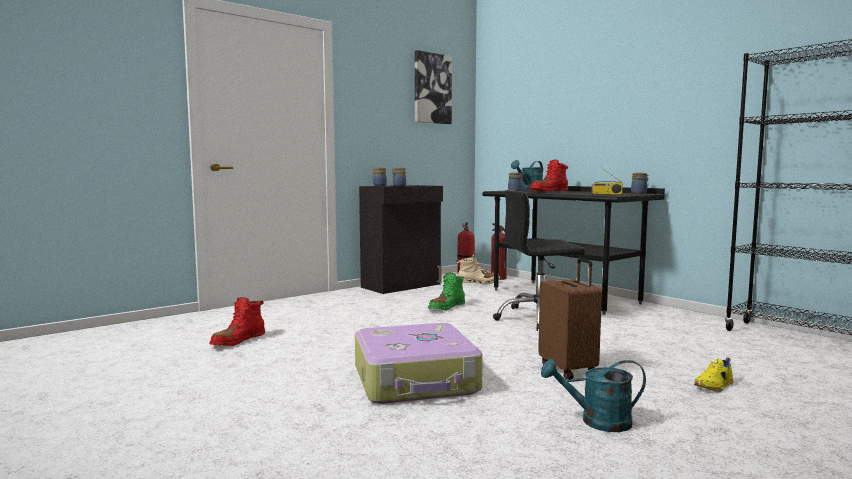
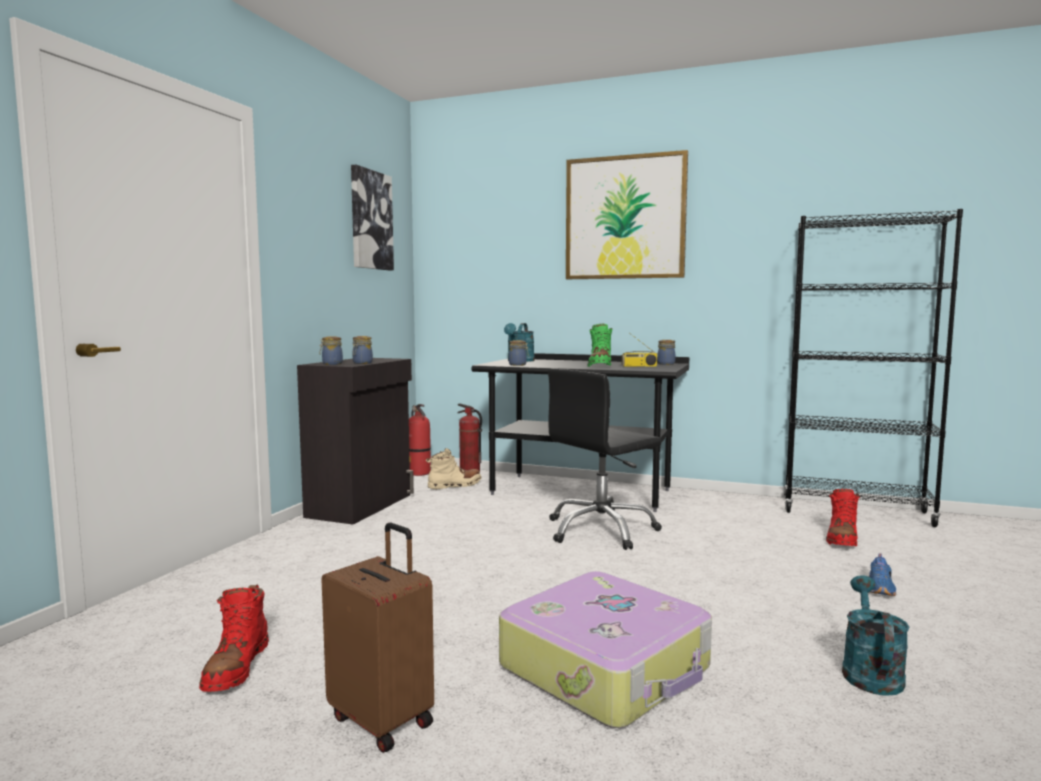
camera: 30 degrees left, 0 degrees up
green boot [428,272,465,311] -> green boot moved to [588,324,612,367]
red boot [530,160,568,192] -> red boot moved to [826,489,860,546]
brown suitcase [538,258,602,380] -> brown suitcase moved to [321,523,434,753]
turquoise watering can [541,359,646,432] -> turquoise watering can turned 135 degrees clockwise [842,575,910,696]
yellow shoe [694,357,733,392] -> blue shoe [869,553,896,596]
none -> picture [566,150,688,279]

